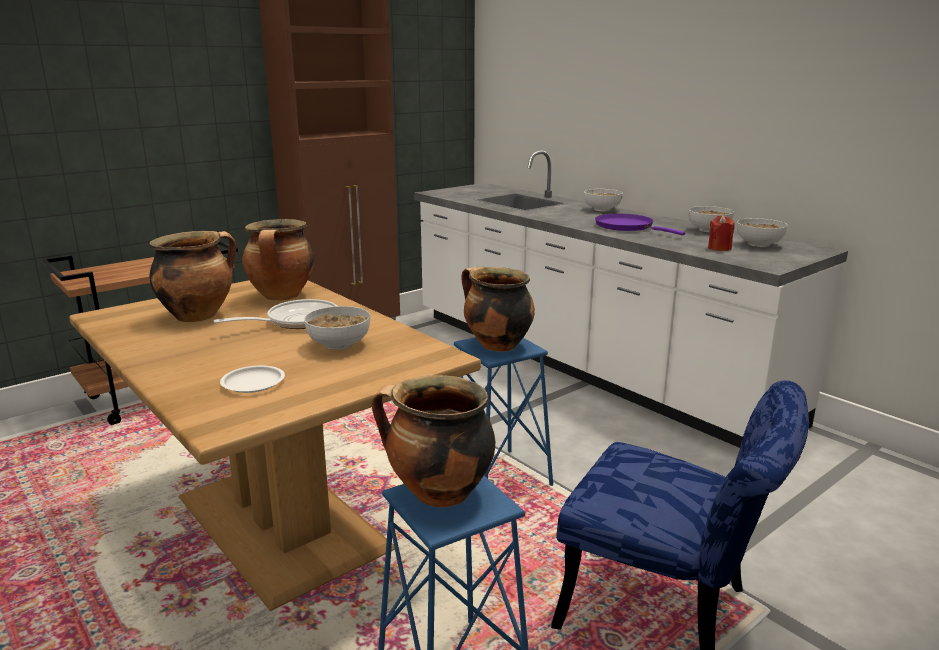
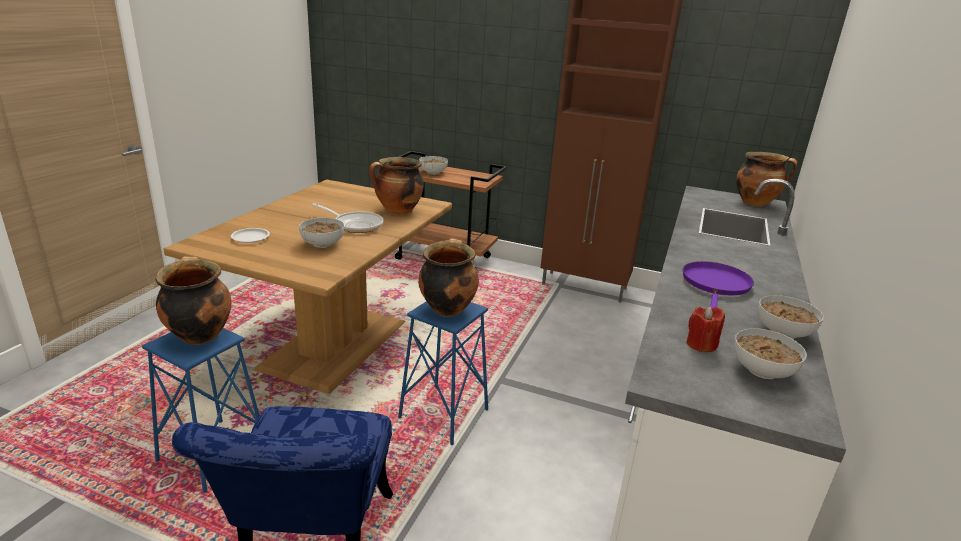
camera: 60 degrees right, 5 degrees up
cooking pot [149,231,236,322] -> cooking pot moved to [736,152,798,206]
bowl [584,189,623,211] -> bowl moved to [419,156,448,175]

